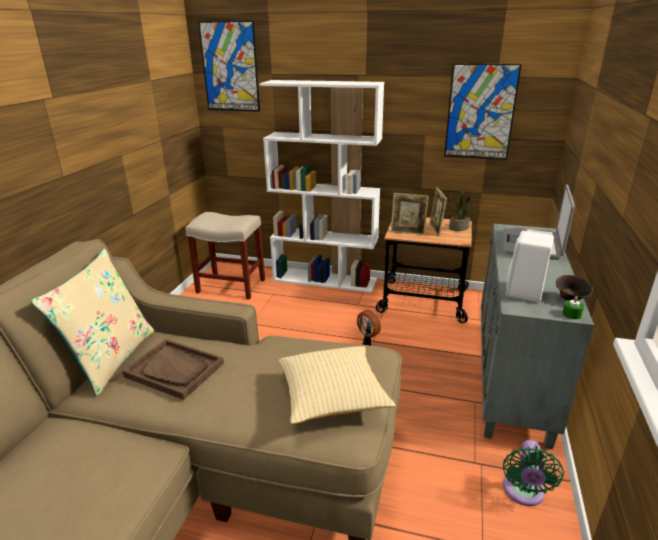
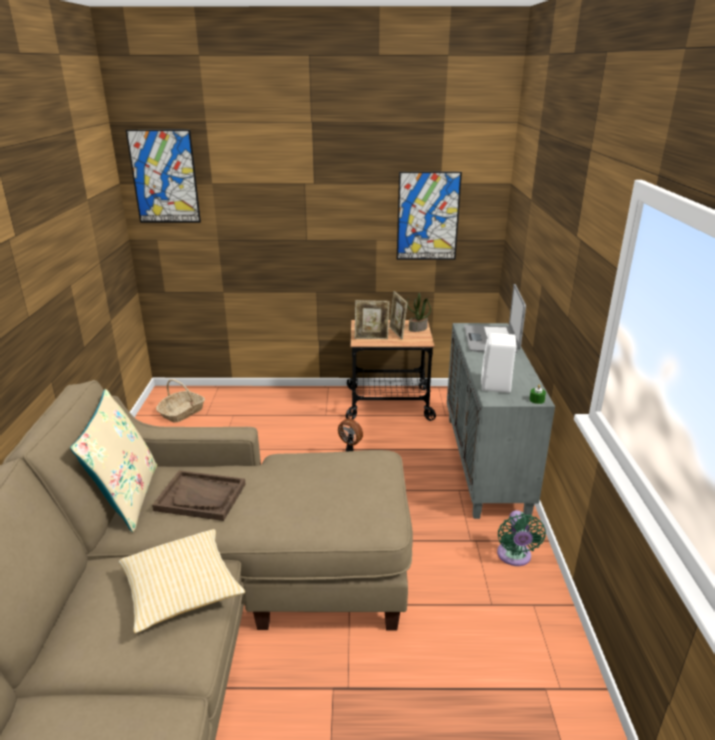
camera: 15 degrees left, 0 degrees up
beige stool [185,212,265,300] -> basket [156,379,205,423]
white bookcase [259,80,384,293] -> none
pillow [278,346,396,424] -> pillow moved to [119,529,245,633]
brown bowl [556,275,594,301] -> none

